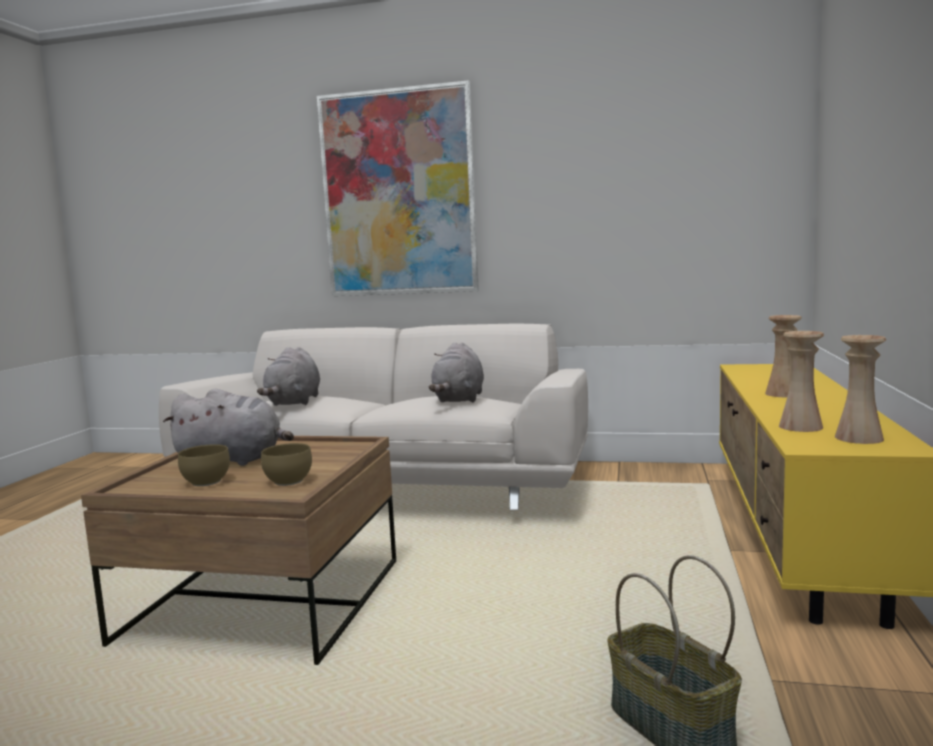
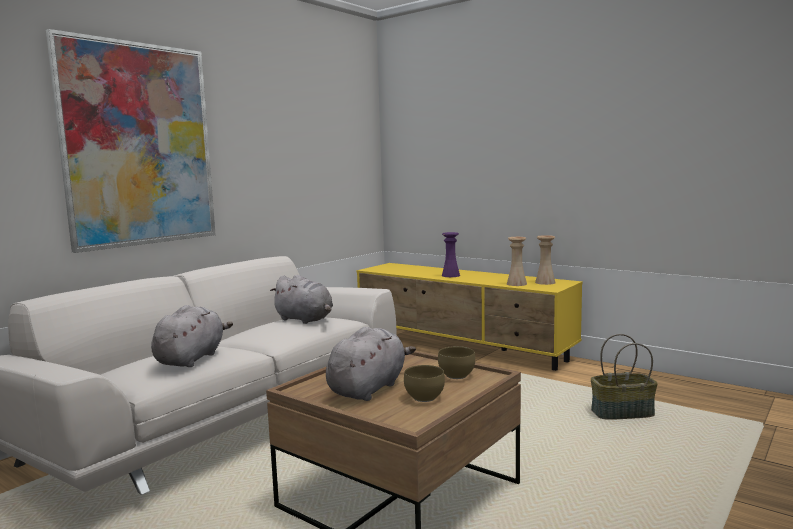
camera: 65 degrees left, 0 degrees up
grey plush toy [257,347,320,406] -> grey plush toy turned 105 degrees counterclockwise [151,305,233,367]
beige vase [765,315,802,397] -> purple vase [442,232,460,277]

